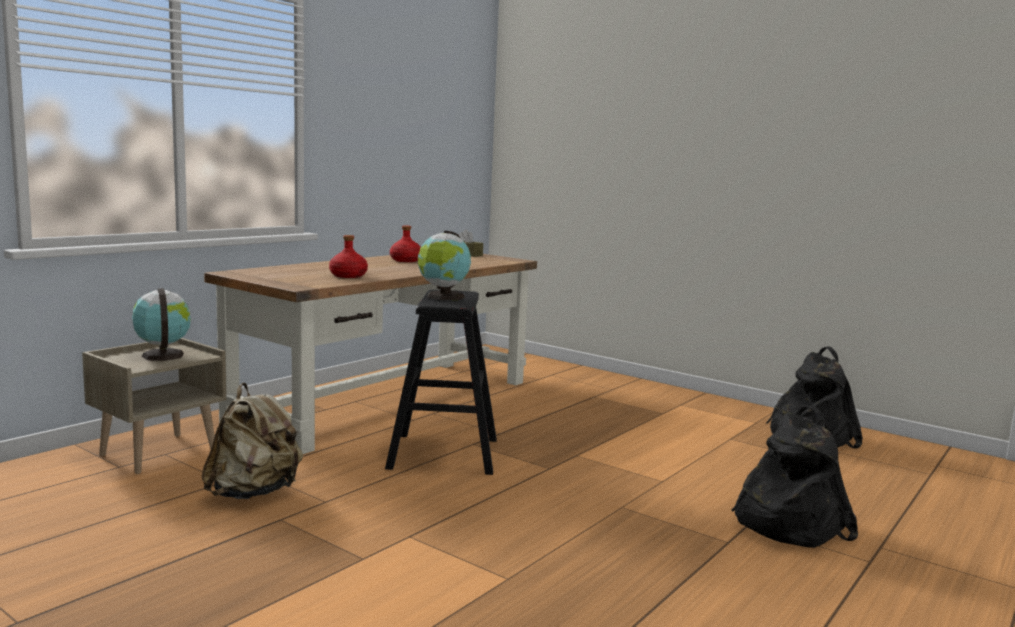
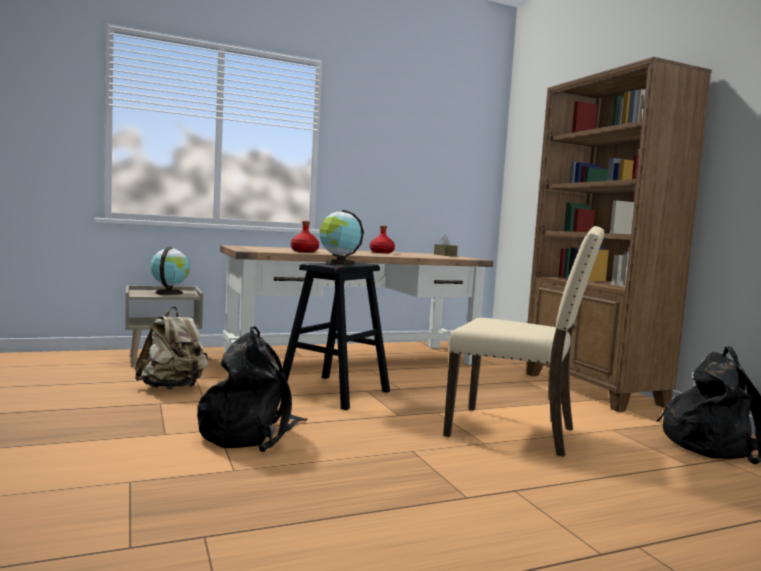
camera: 30 degrees right, 5 degrees down
black backpack [731,405,858,548] -> black backpack moved to [197,326,307,452]
none -> beige chair [443,226,604,457]
none -> brown bookcase [527,57,712,412]

